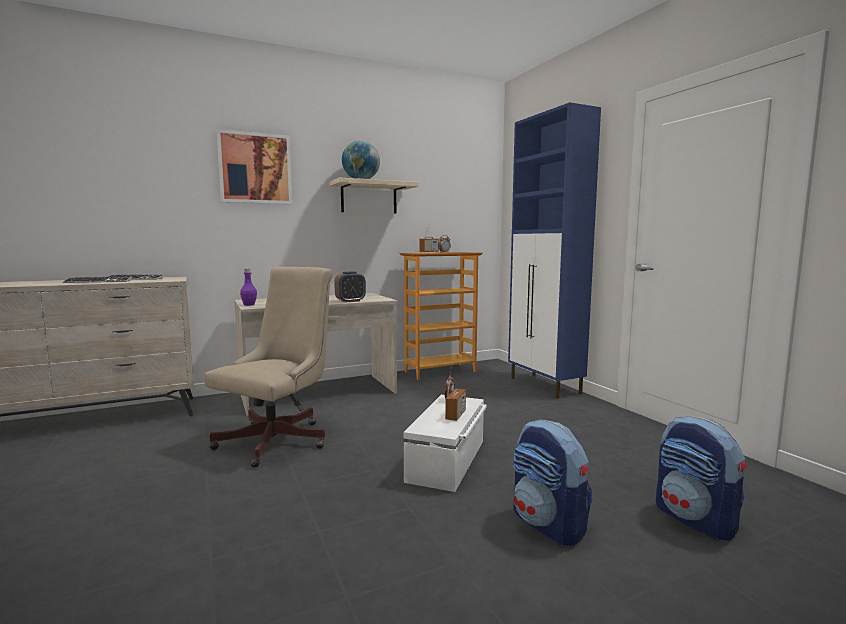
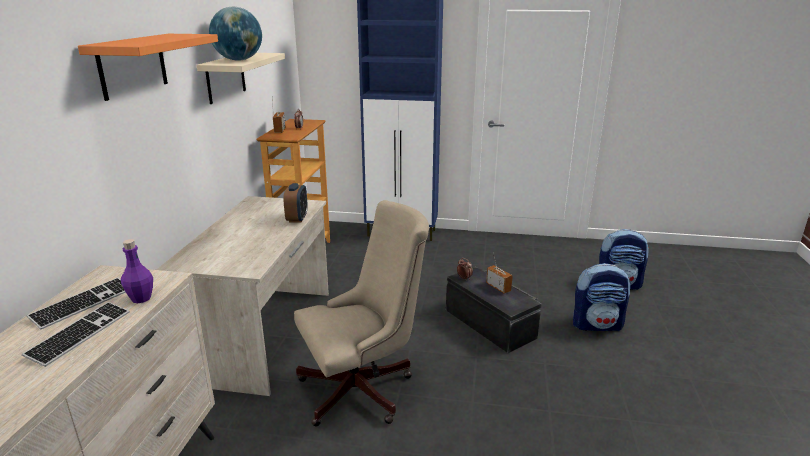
camera: 55 degrees left, 15 degrees up
beige office chair [205,267,333,468] -> beige office chair turned 90 degrees clockwise [294,200,429,426]
picture [217,129,292,204] -> orange shelf [78,34,218,101]
purple bottle [240,269,257,306] -> purple bottle moved to [121,239,153,303]
white storage box [404,395,487,492] -> black storage box [446,267,542,353]

